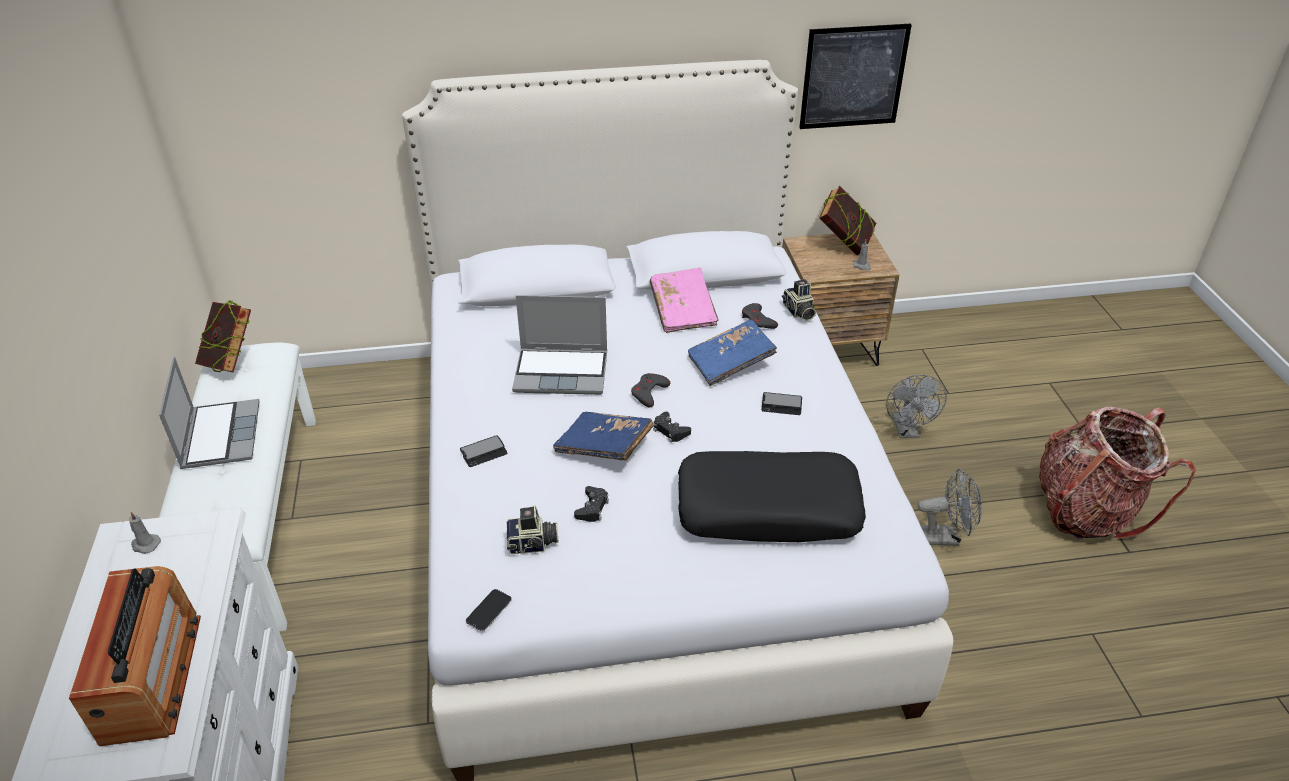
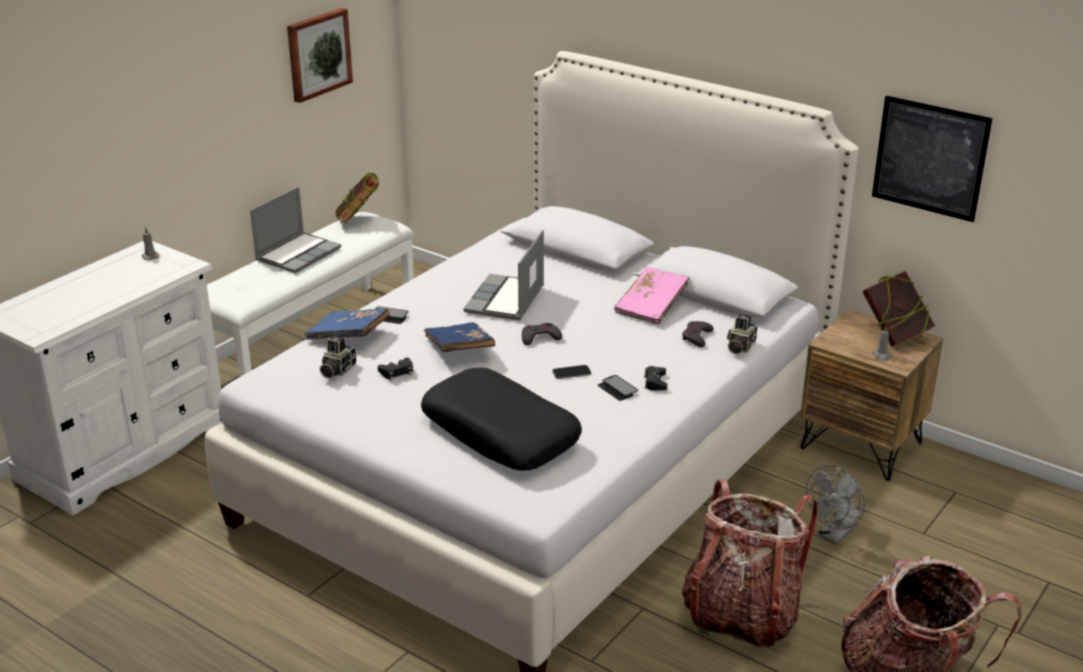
camera: 45 degrees right, 10 degrees down
radio [69,566,201,746] -> none
phone [466,589,512,631] -> phone moved to [552,365,591,379]
camera [507,505,558,554] -> camera turned 75 degrees clockwise [320,335,356,378]
laptop [512,295,607,395] -> laptop turned 60 degrees clockwise [463,230,544,321]
black game controller [653,412,691,443] -> black game controller moved to [644,366,667,390]
blue book [688,320,777,386] -> blue book moved to [305,308,390,339]
grey fan [918,469,982,546] -> backpack [682,479,818,648]
none -> picture [287,8,353,103]

